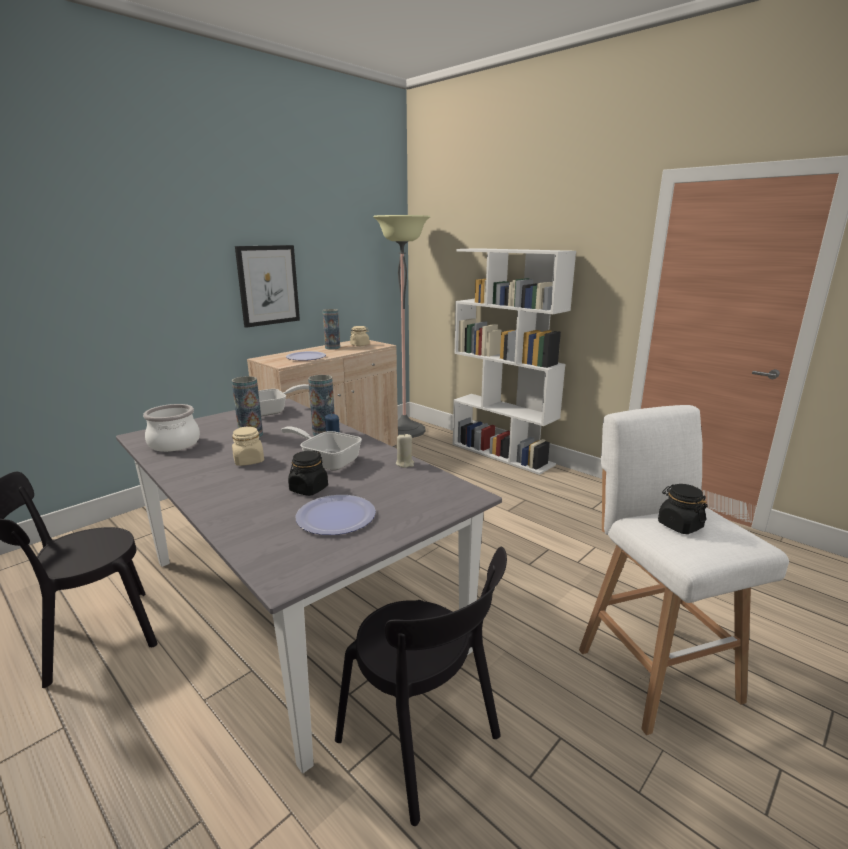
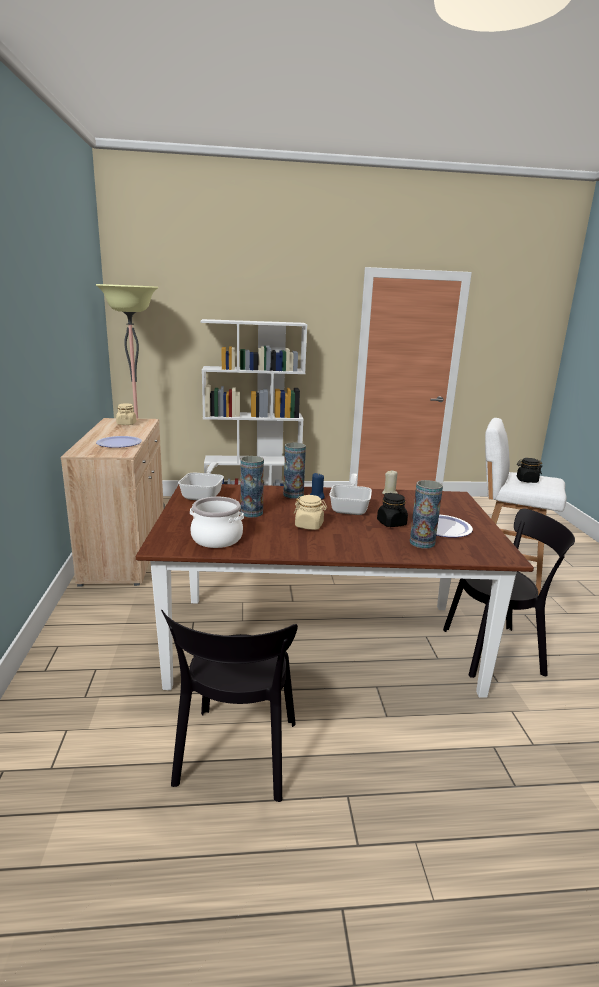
camera: 50 degrees left, 0 degrees up
grey dining table [116,398,502,773] -> brown dining table [136,484,534,698]
picture [235,245,300,328] -> none
frying pan [281,426,362,471] -> frying pan turned 120 degrees clockwise [329,473,372,515]
vase [323,309,340,350] -> vase moved to [410,480,443,549]

